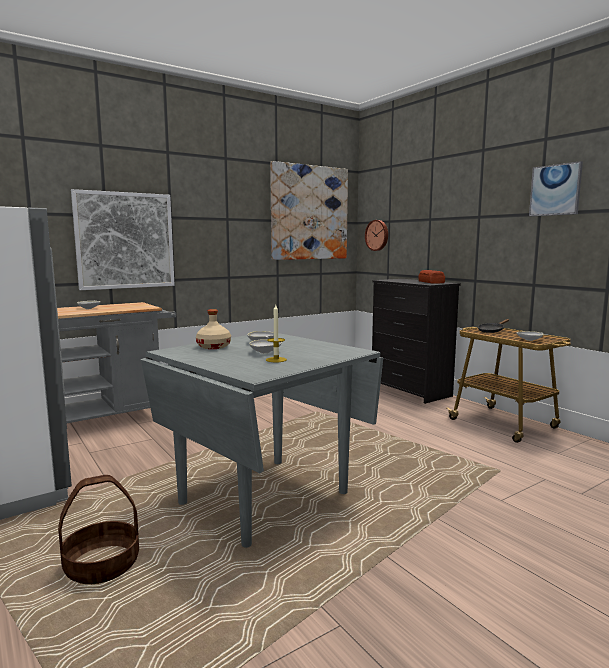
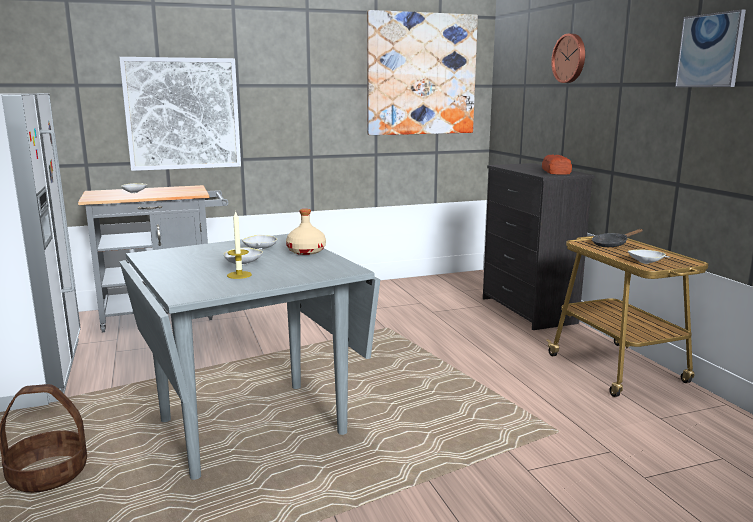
camera: 15 degrees right, 5 degrees up
beige bottle [196,309,231,349] -> beige bottle moved to [286,209,326,255]
wall clock [365,220,388,251] -> wall clock moved to [551,34,585,83]

